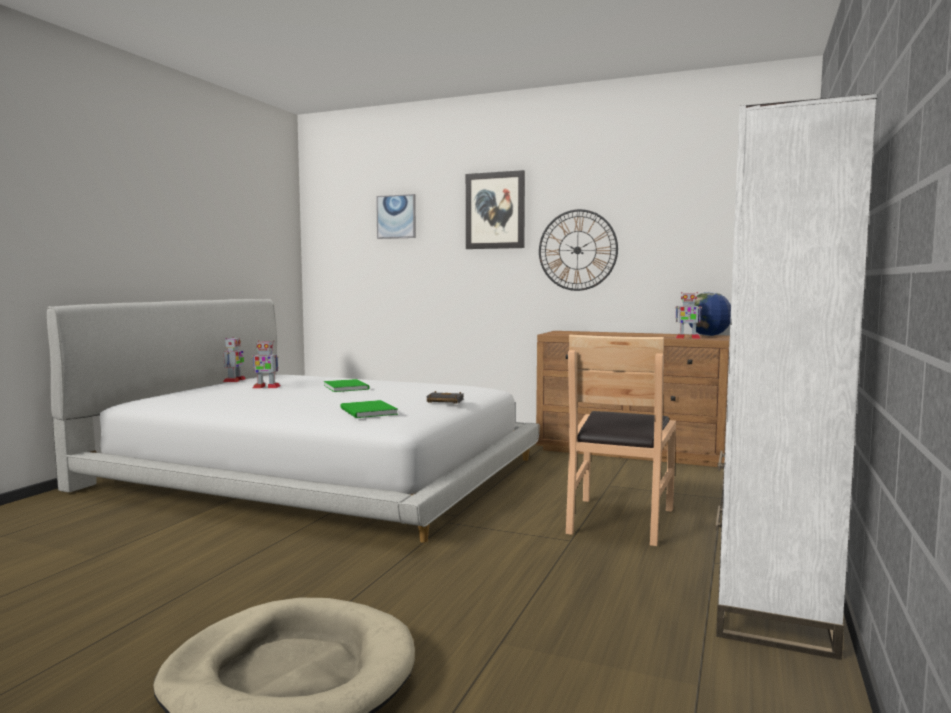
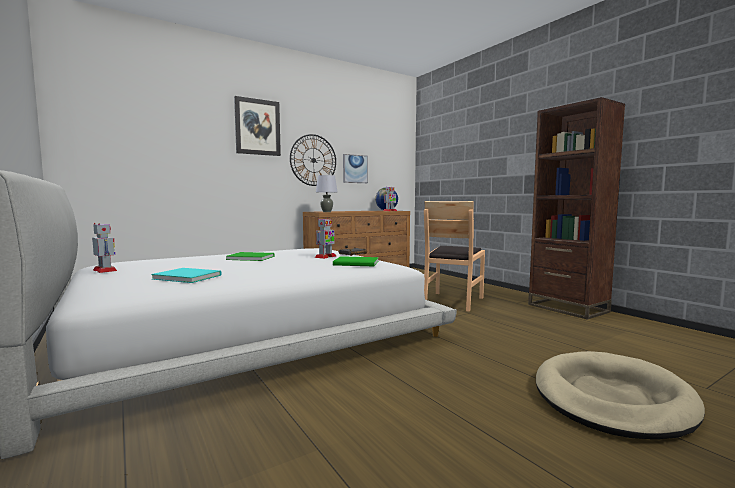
camera: 55 degrees left, 0 degrees up
toy robot [252,340,280,388] -> toy robot moved to [314,218,336,259]
picture [376,194,416,239] -> picture moved to [343,154,368,183]
brown chair [566,334,676,546] -> brown chair turned 60 degrees clockwise [424,201,485,312]
white bookcase [715,93,877,660] -> brown bookcase [528,97,625,320]
none -> turquoise book [151,268,221,283]
none -> grey table lamp [316,175,337,212]

